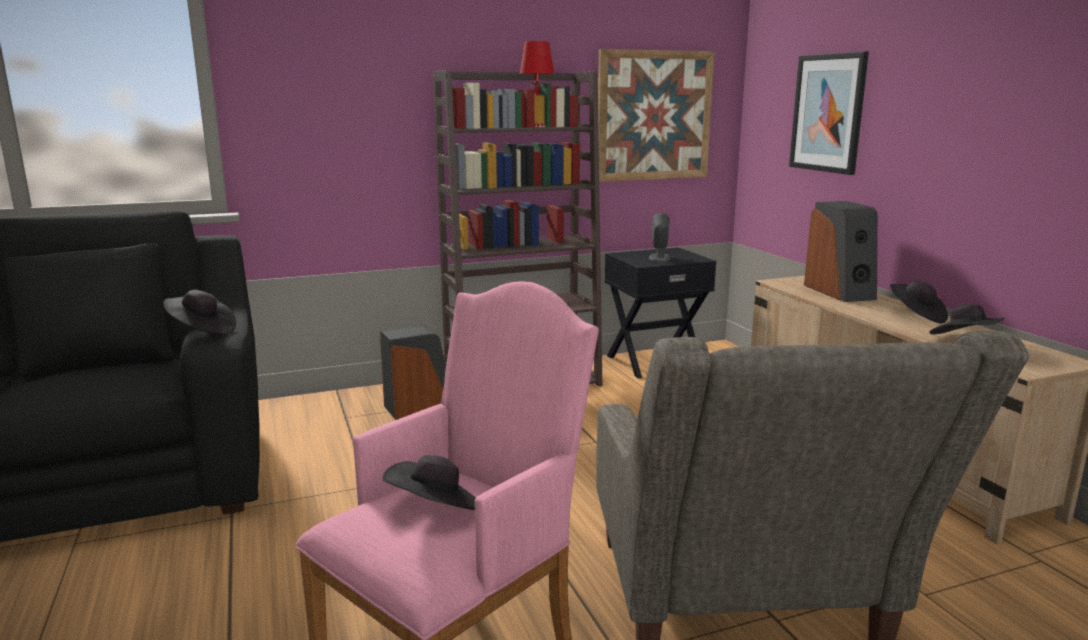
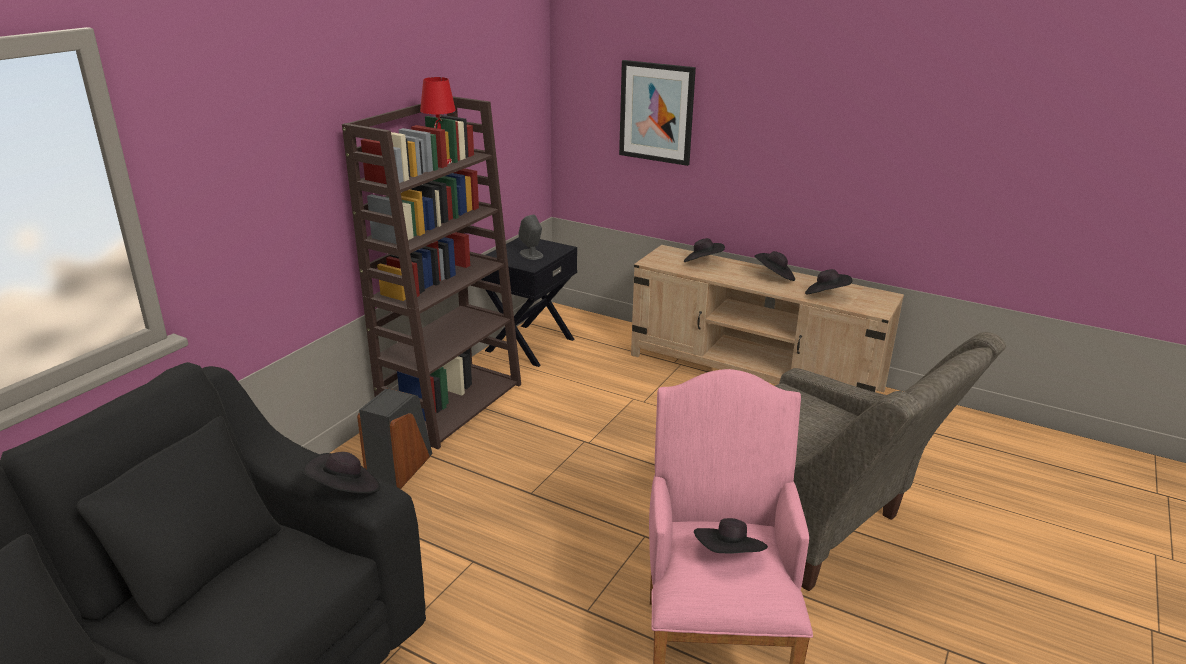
camera: 40 degrees left, 10 degrees up
picture [598,49,714,182] -> none
speaker [804,201,878,302] -> black hat [684,238,725,262]

